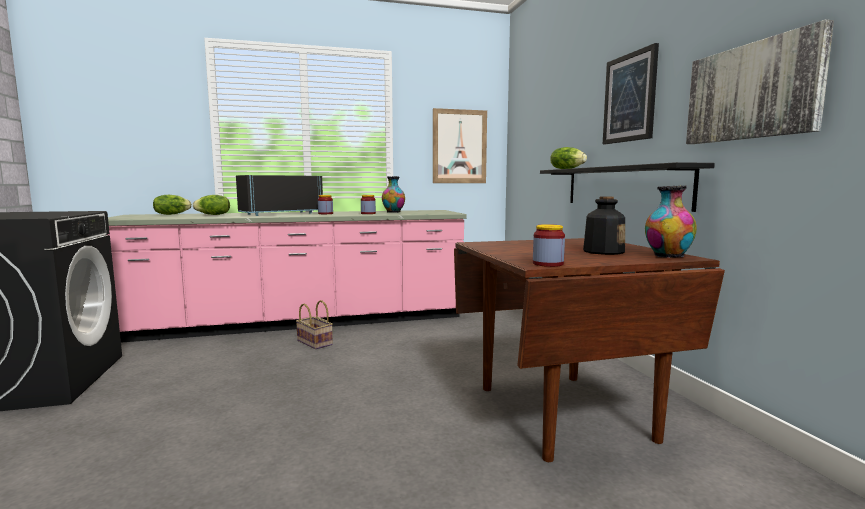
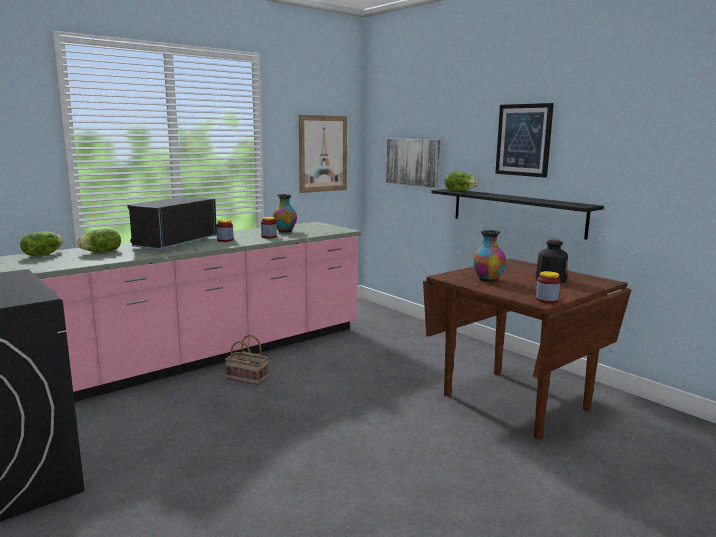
camera: 25 degrees left, 5 degrees up
vase [645,185,697,258] -> vase moved to [473,230,506,282]
picture [686,19,834,144] -> picture moved to [386,139,440,188]

